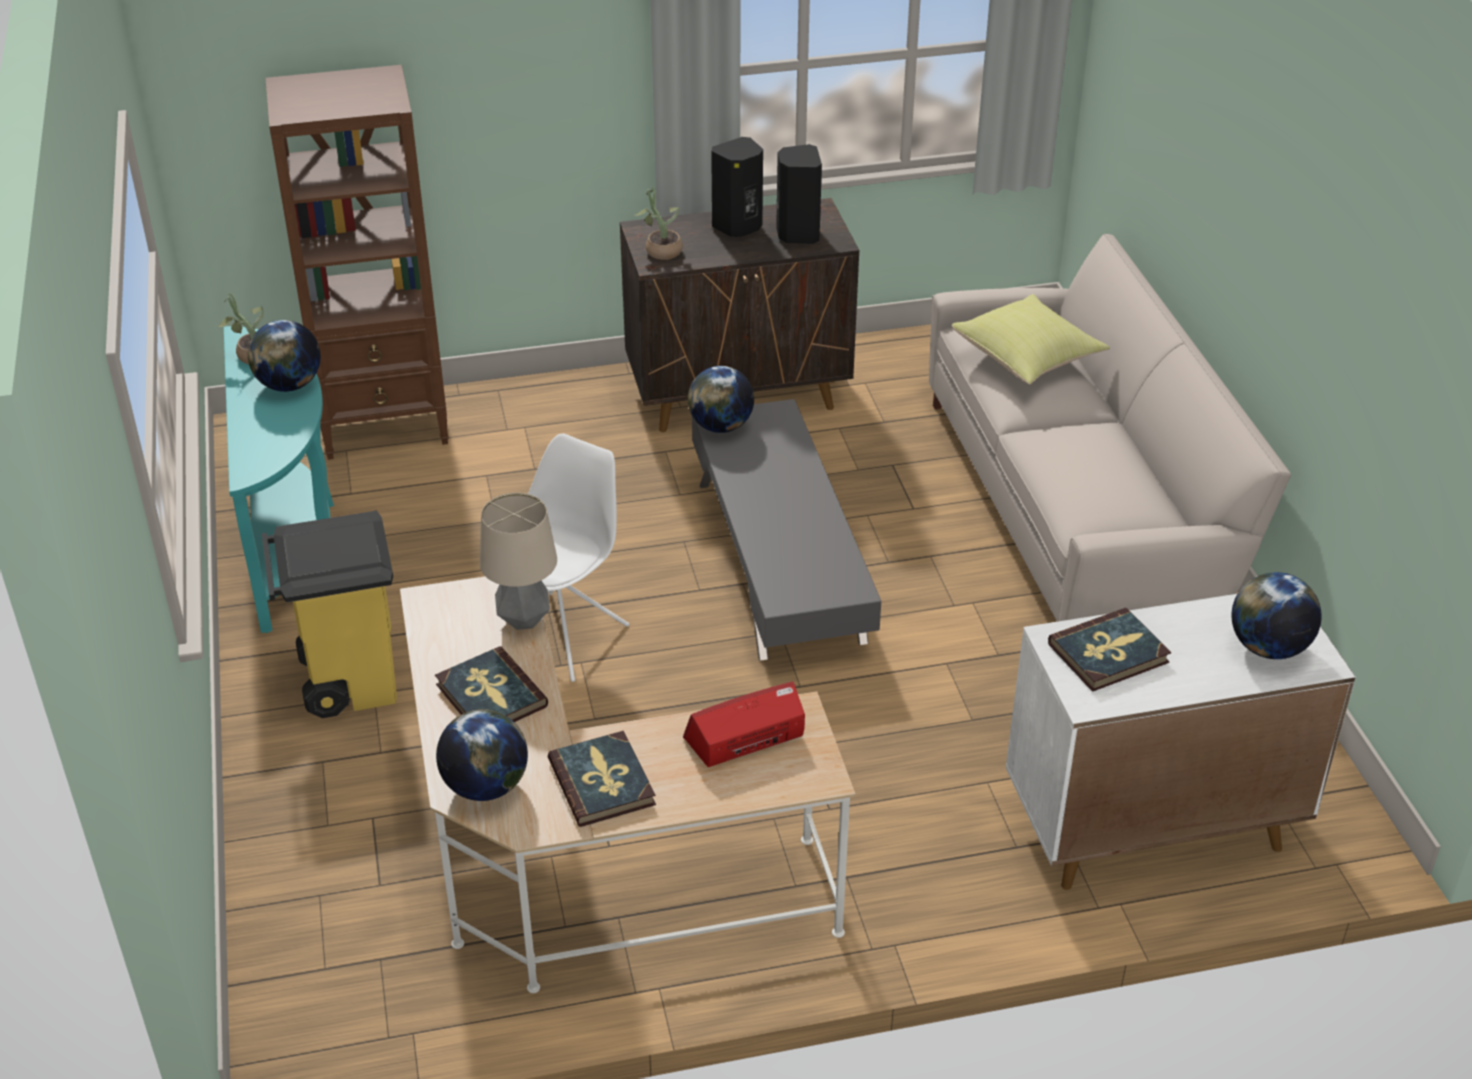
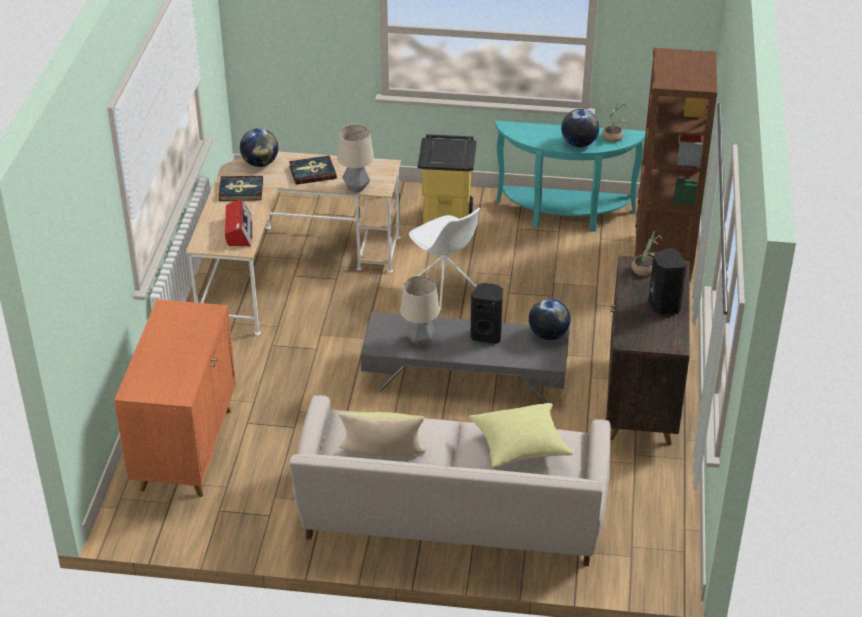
camera: 110 degrees right, 0 degrees up
black speaker [776,144,822,244] -> black speaker moved to [470,283,503,344]
white cabinet [1006,594,1356,890] -> orange cabinet [114,299,236,497]
book [1048,608,1171,692] -> none
globe [1232,572,1322,659] -> none
none -> yellow pillow [338,412,426,456]
none -> table lamp [400,276,440,346]

